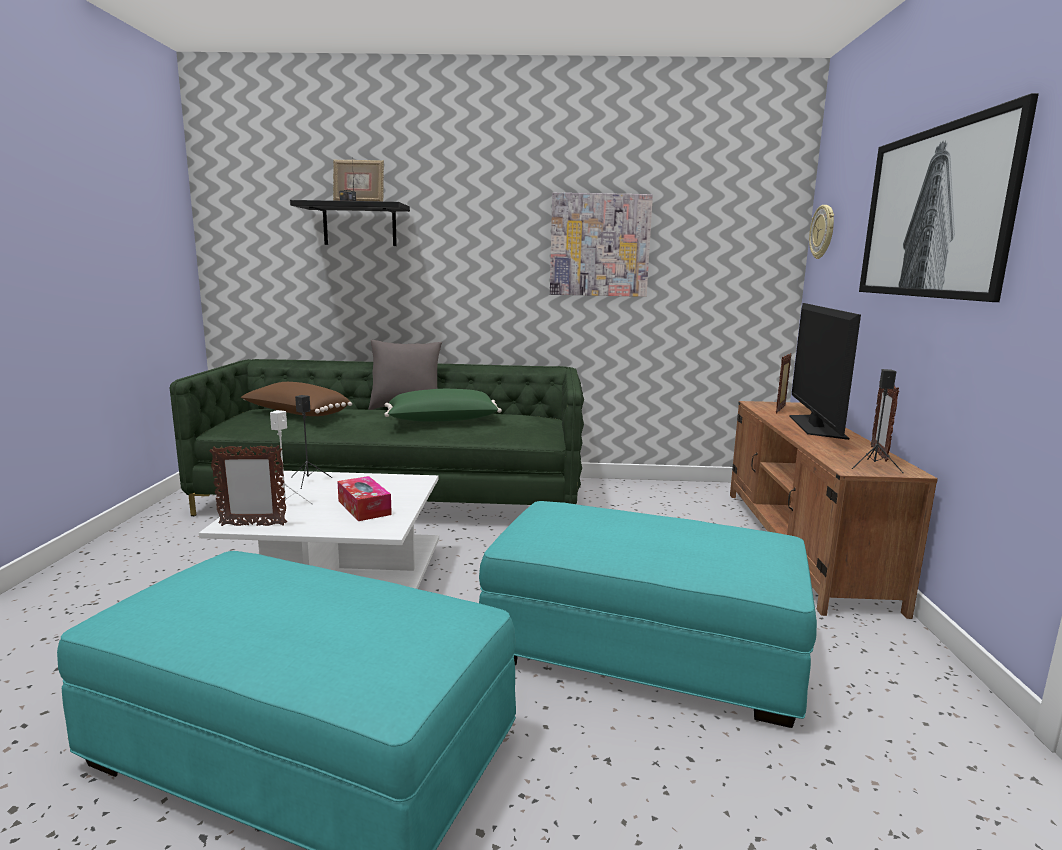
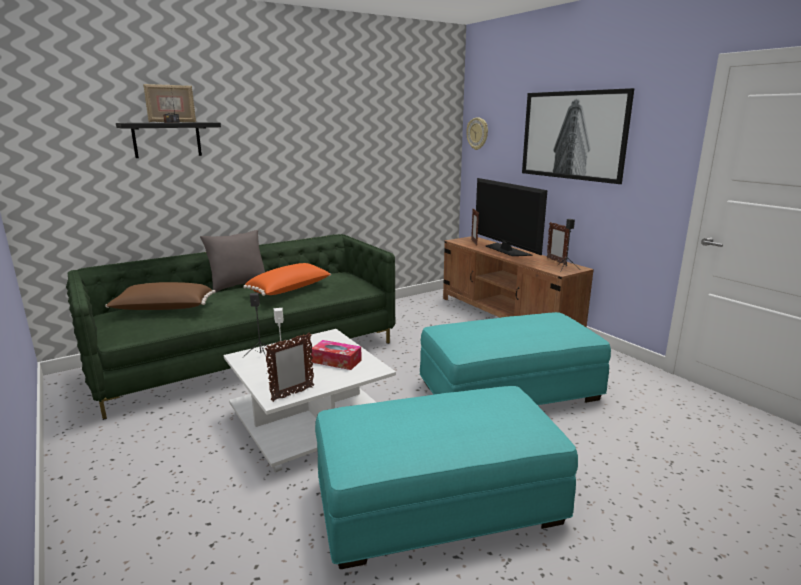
camera: 35 degrees left, 5 degrees up
green pillow [384,389,502,422] -> orange pillow [243,263,331,296]
picture [550,193,653,297] -> none

